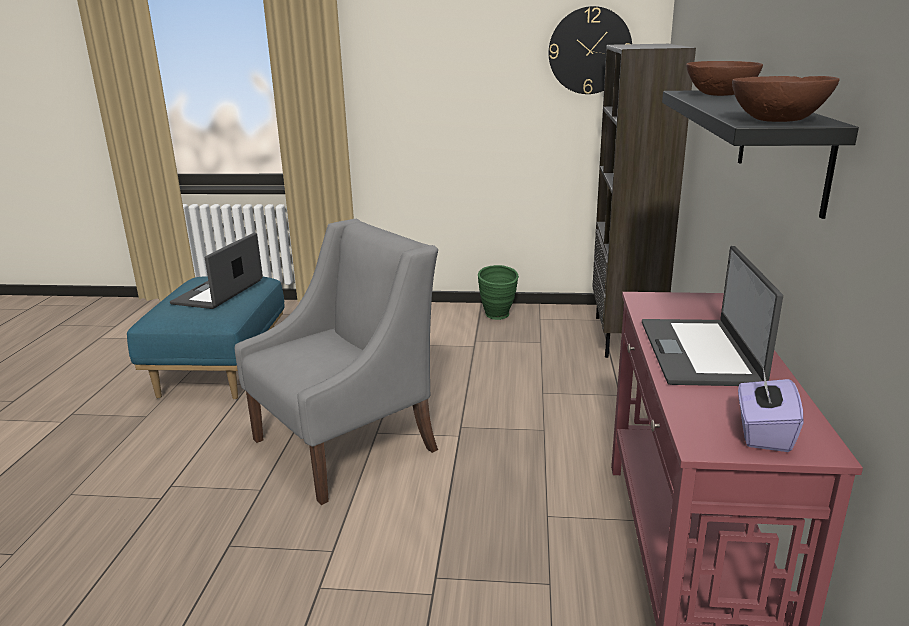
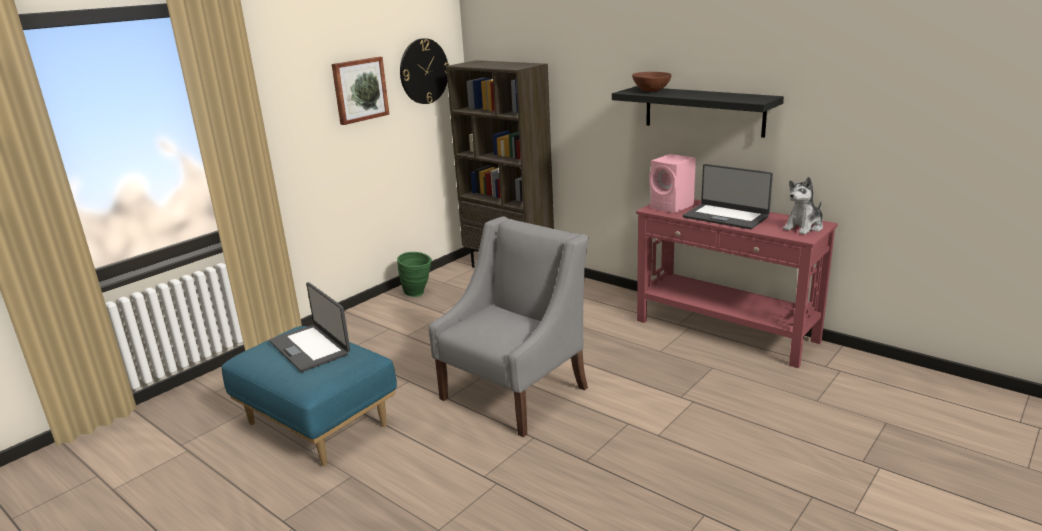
camera: 55 degrees left, 0 degrees up
grey armchair [235,219,438,505] -> grey armchair turned 45 degrees clockwise [428,216,588,437]
brown bowl [732,76,840,122] -> none
purple tissue box [738,368,803,452] -> plush toy [783,177,823,235]
none -> picture [332,57,390,125]
none -> pink speaker [649,154,696,213]

